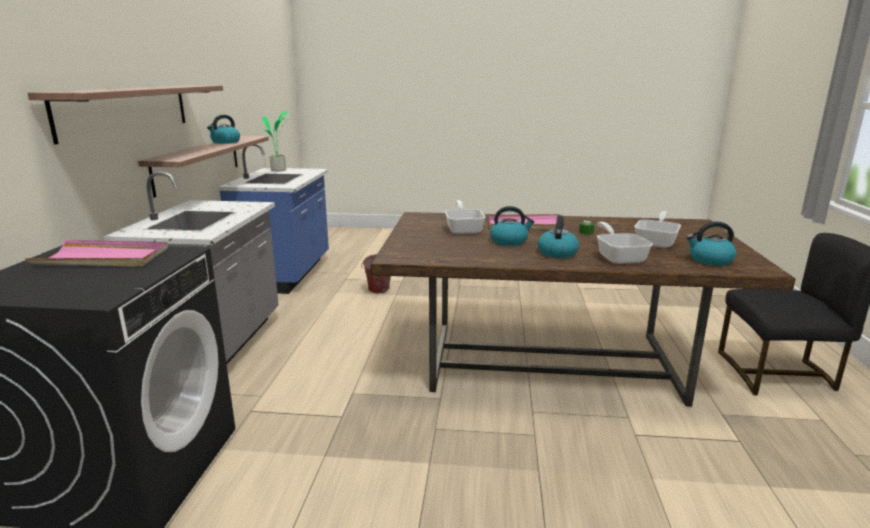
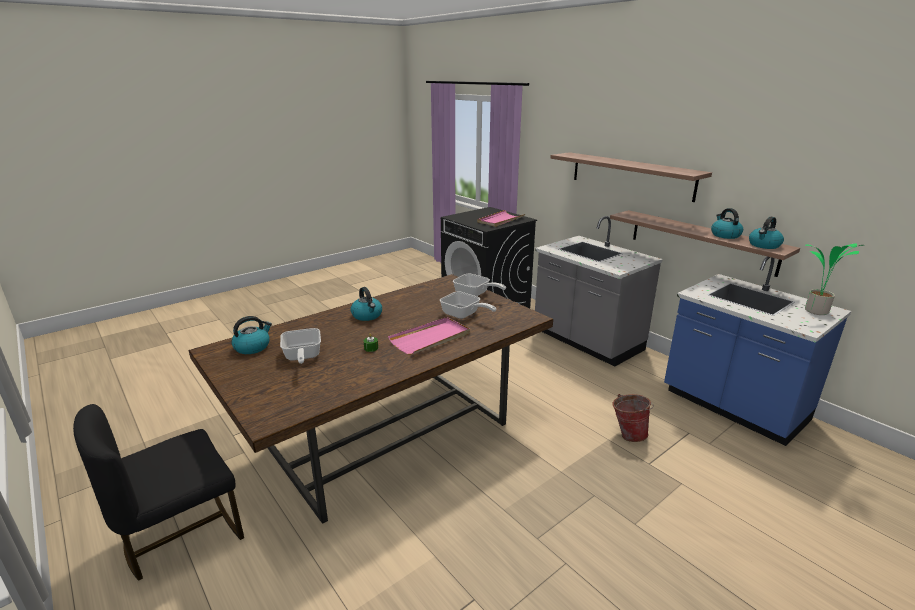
camera: 135 degrees right, 5 degrees up
kettle [490,206,534,246] -> kettle moved to [749,217,784,249]
frying pan [597,222,653,264] -> frying pan moved to [453,274,506,296]

